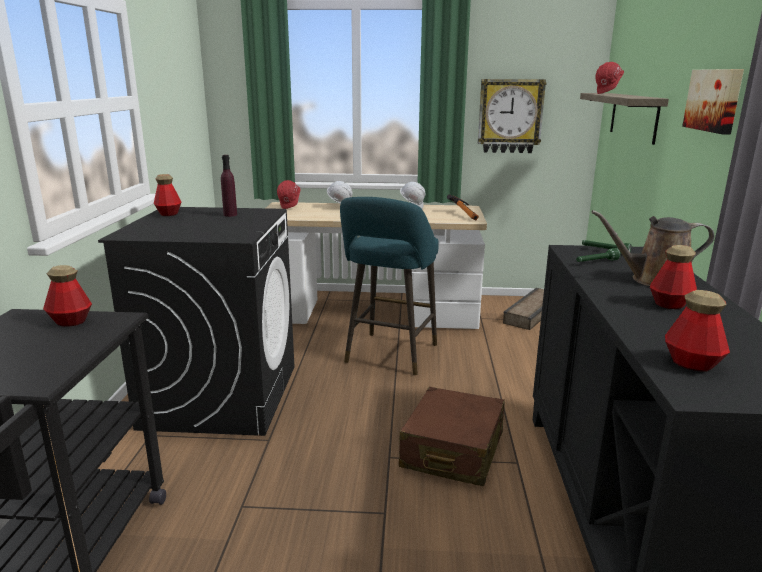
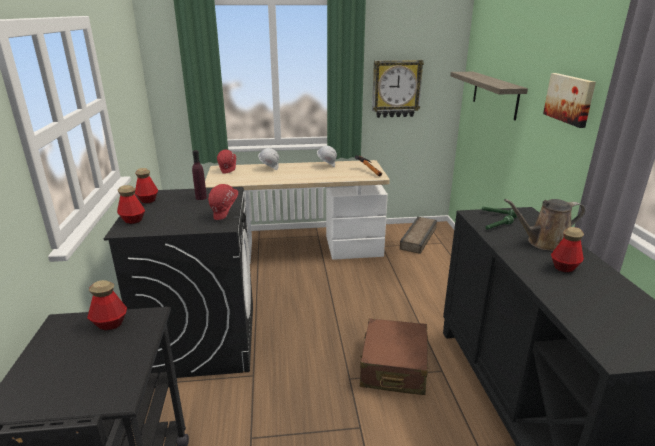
camera: 10 degrees left, 5 degrees up
turquoise stool [340,197,439,375] -> none
red hard hat [596,62,624,94] -> red hard hat moved to [208,184,238,220]
bottle [665,290,730,372] -> bottle moved to [117,185,145,224]

